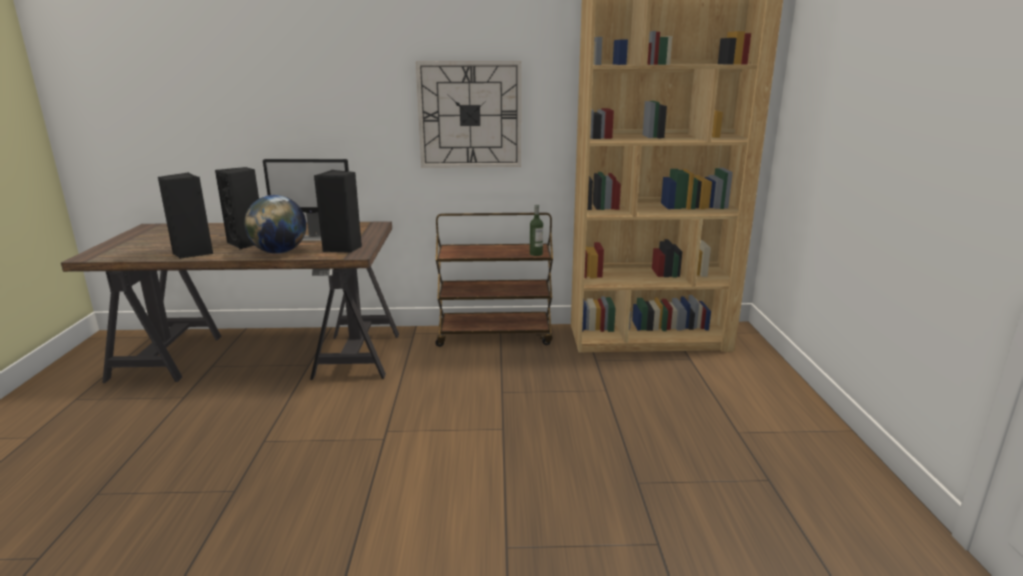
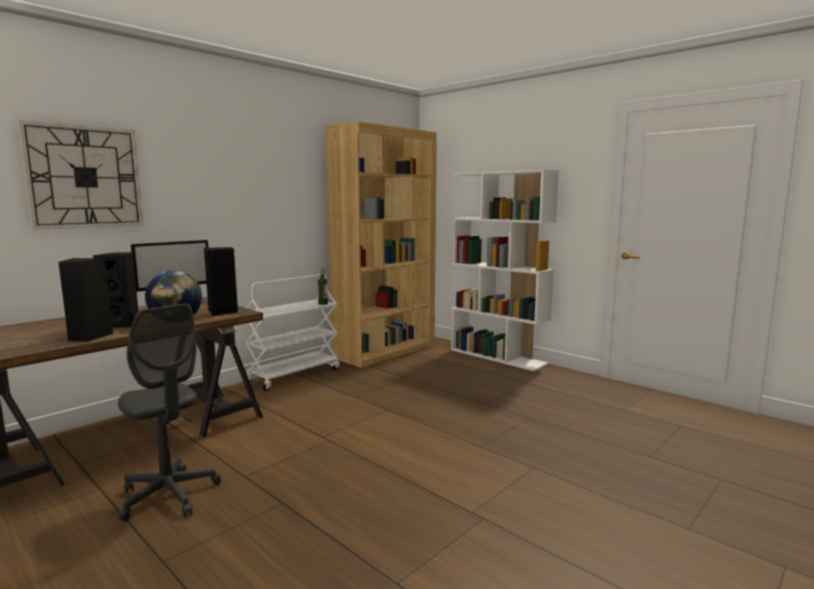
camera: 45 degrees left, 10 degrees down
wall clock [416,61,521,168] -> wall clock moved to [18,120,144,230]
brown cart [435,212,553,347] -> white cart [245,274,339,391]
none -> grey office chair [118,304,221,521]
none -> white bookcase [451,169,559,371]

